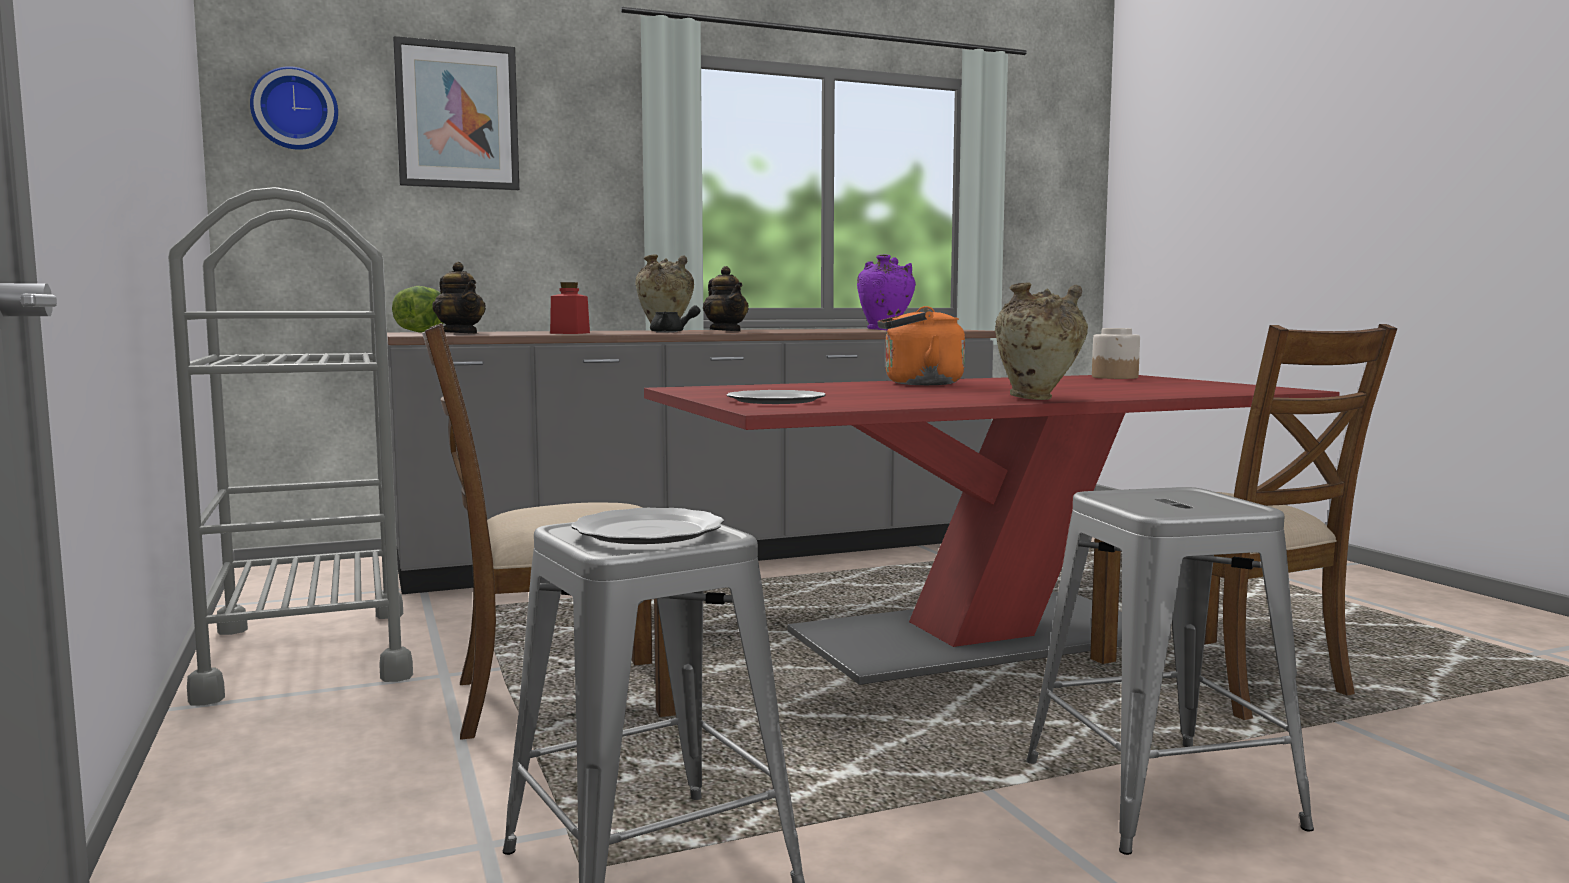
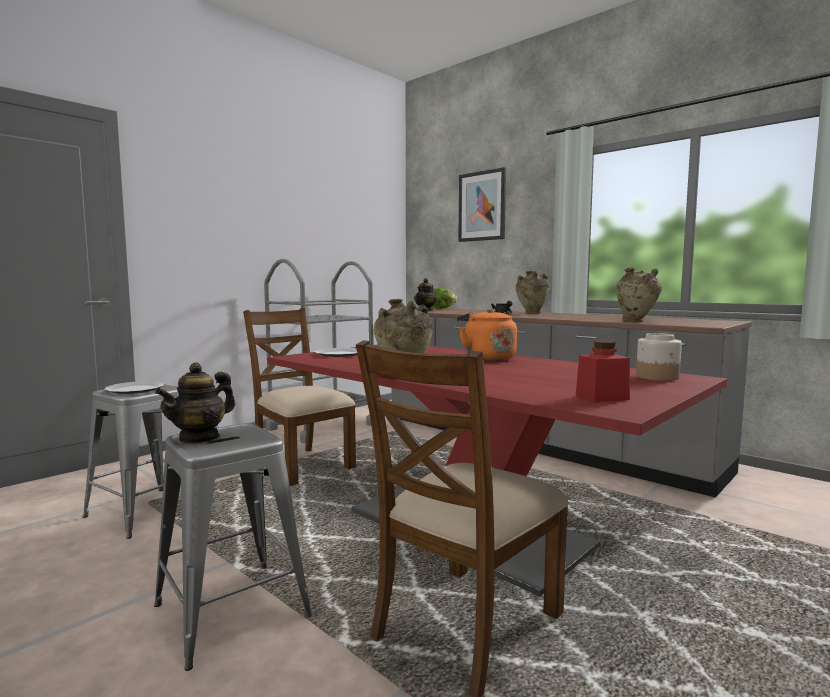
camera: 65 degrees right, 0 degrees up
wall clock [250,66,338,150] -> none
red jar [550,282,590,334] -> red jar moved to [576,340,630,403]
teapot [703,266,749,332] -> teapot moved to [155,362,235,444]
purple vase [857,255,916,330] -> beige vase [616,267,662,322]

